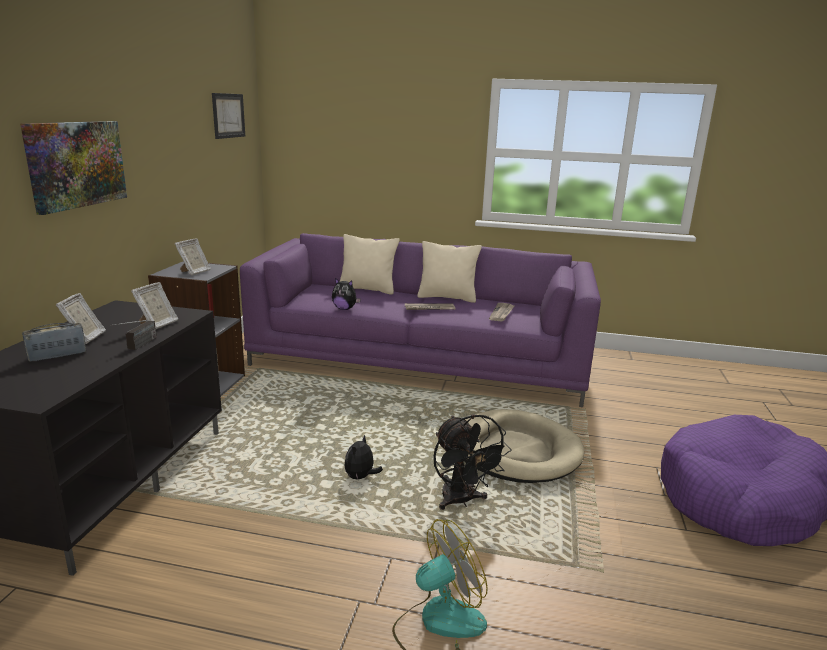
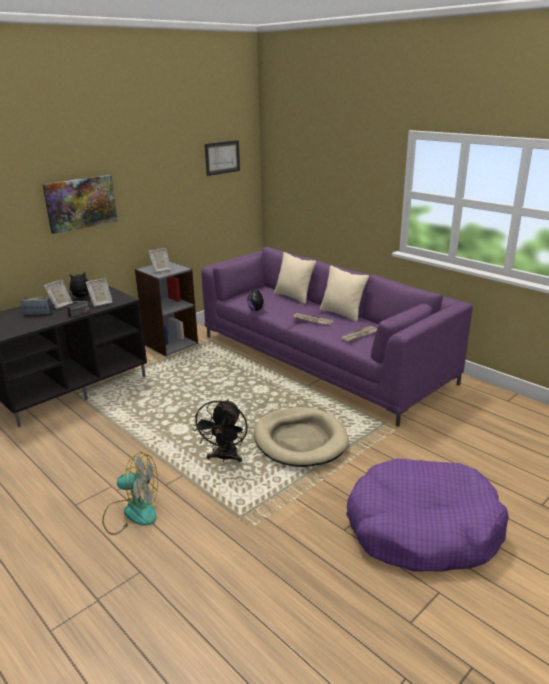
camera: 35 degrees right, 5 degrees up
plush toy [345,435,383,481] -> plush toy moved to [70,272,89,298]

